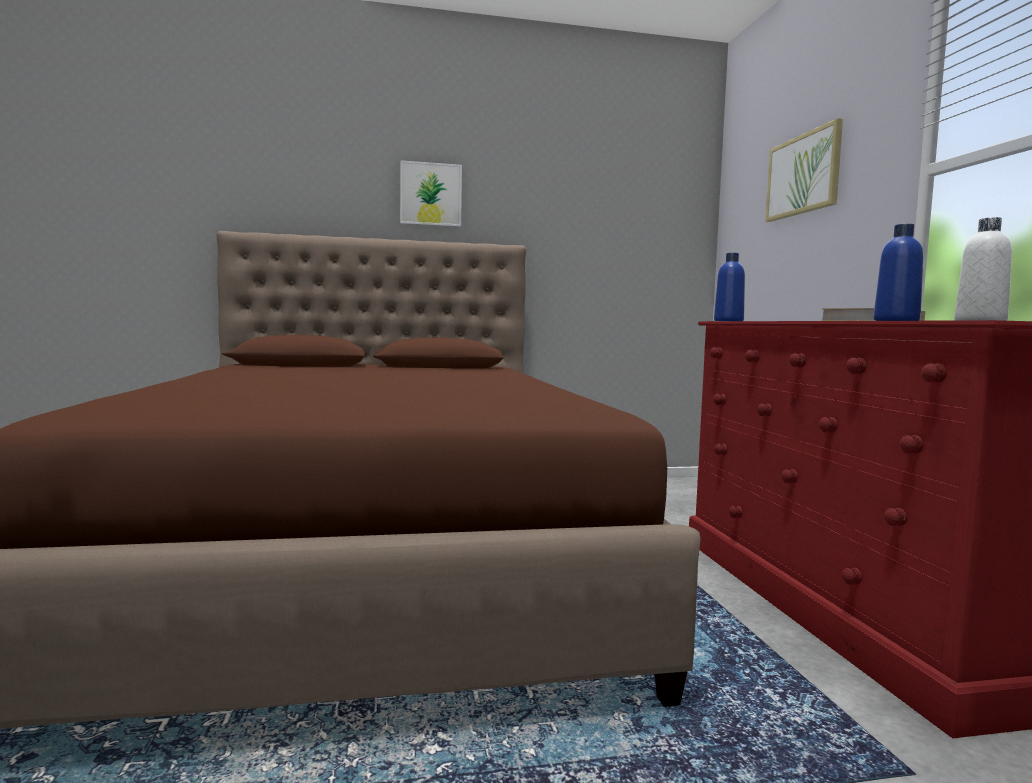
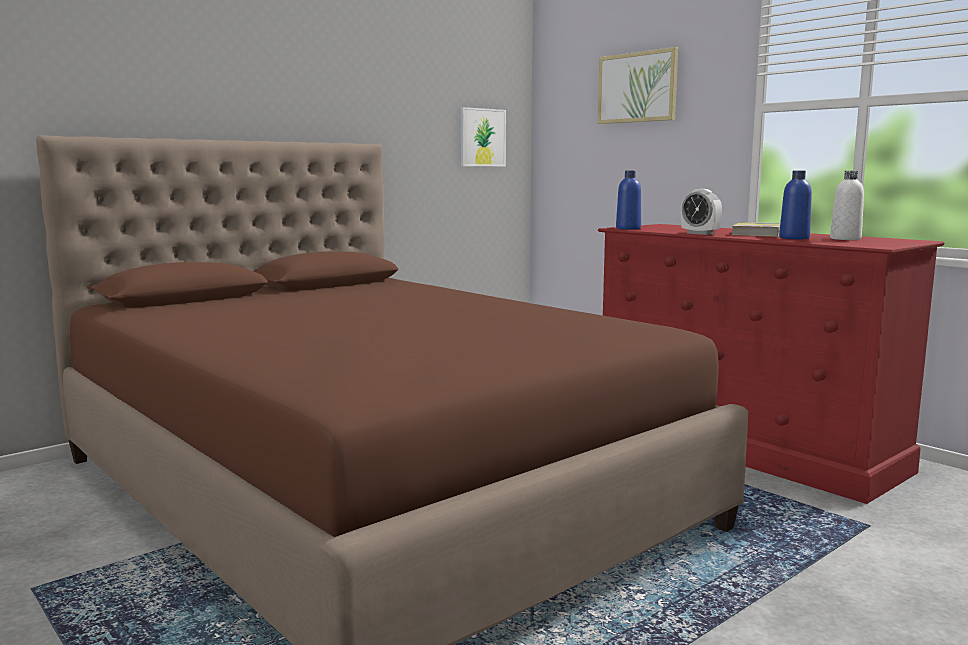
camera: 30 degrees left, 5 degrees up
picture [400,160,462,227] -> picture moved to [461,107,506,166]
none -> alarm clock [681,189,722,235]

